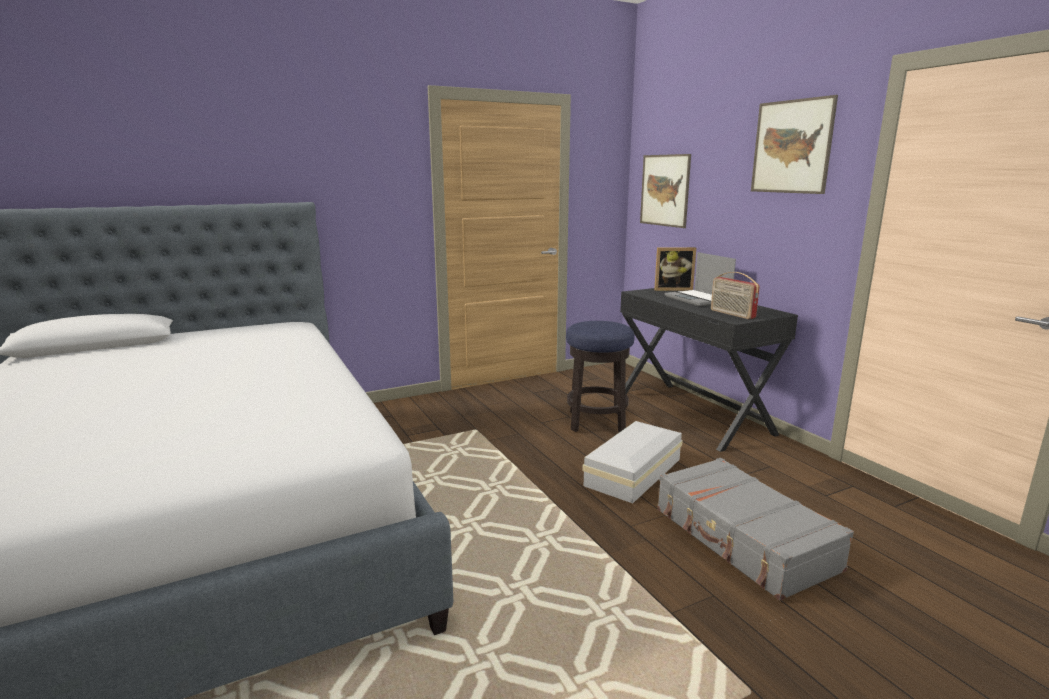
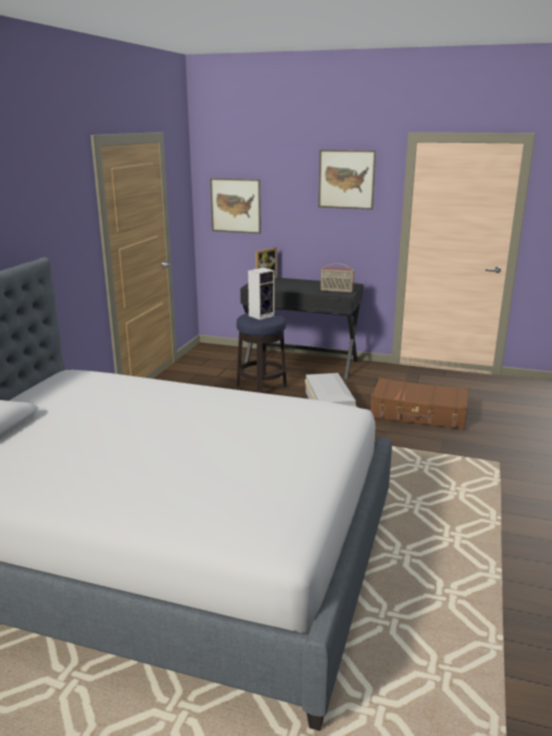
camera: 45 degrees left, 5 degrees up
grey suitcase [657,458,854,601] -> brown suitcase [370,378,469,430]
laptop [665,252,736,306] -> none
none -> speaker [248,268,275,320]

